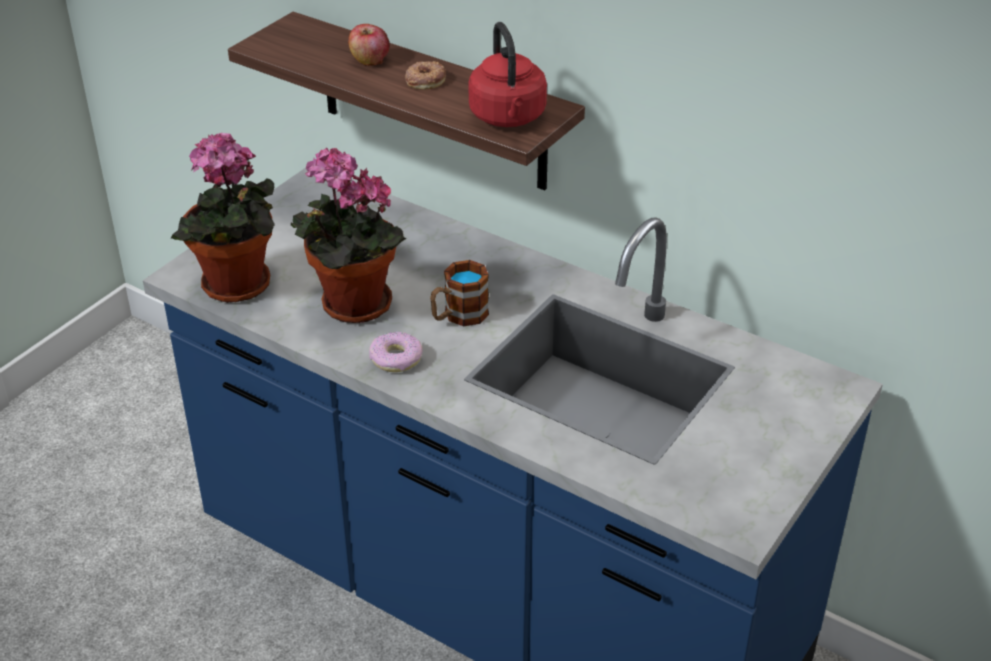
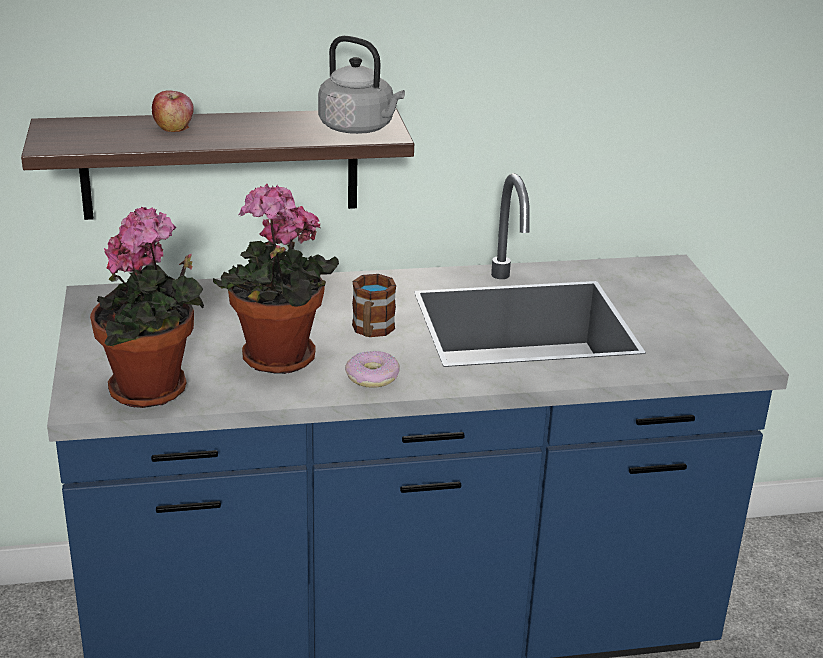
camera: 45 degrees left, 10 degrees down
donut [405,61,446,90] -> none
red kettle [468,22,547,127] -> grey kettle [318,36,405,134]

